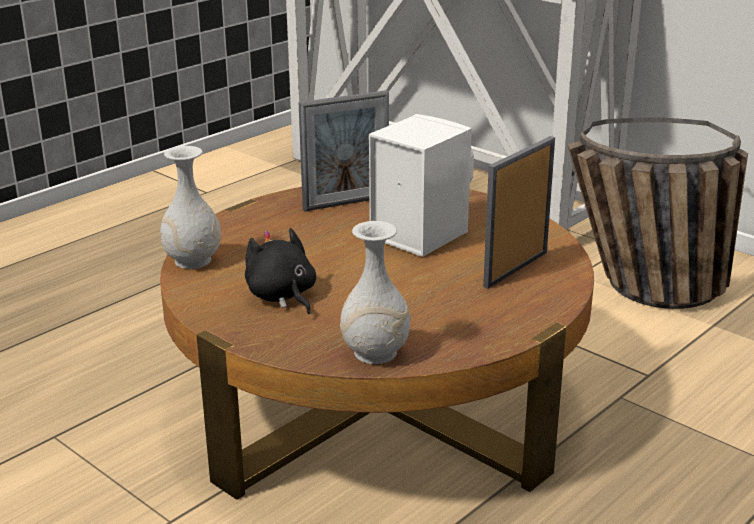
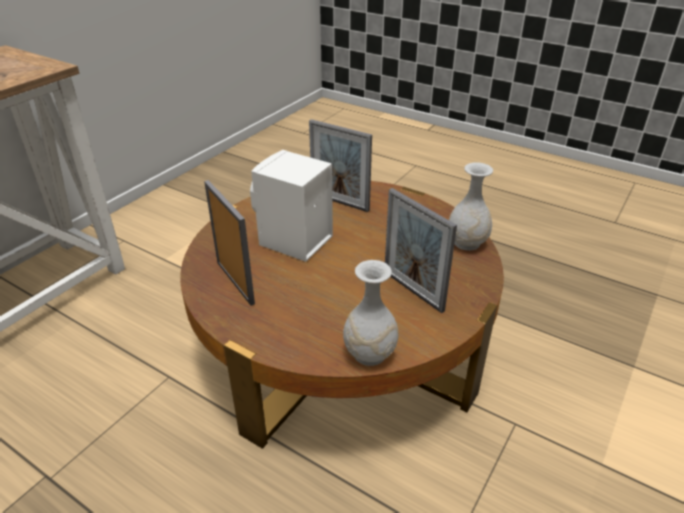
camera: 100 degrees left, 10 degrees up
black plush toy [245,228,316,315] -> picture frame [385,188,457,313]
basket [567,118,748,309] -> none

